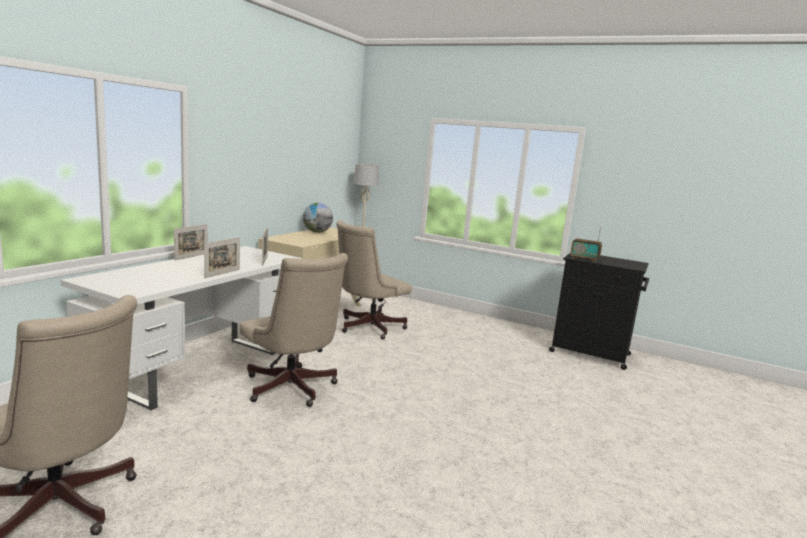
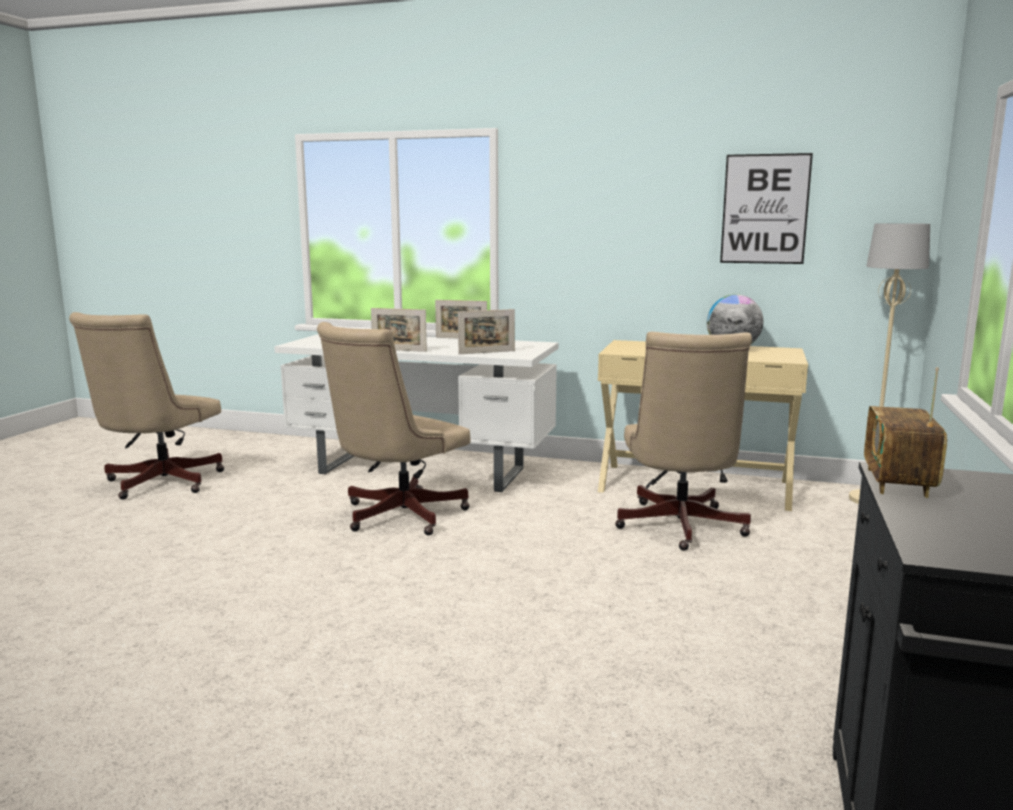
camera: 80 degrees right, 0 degrees up
beige office chair [336,220,412,339] -> beige office chair turned 120 degrees counterclockwise [615,332,752,551]
none -> picture [720,153,813,264]

